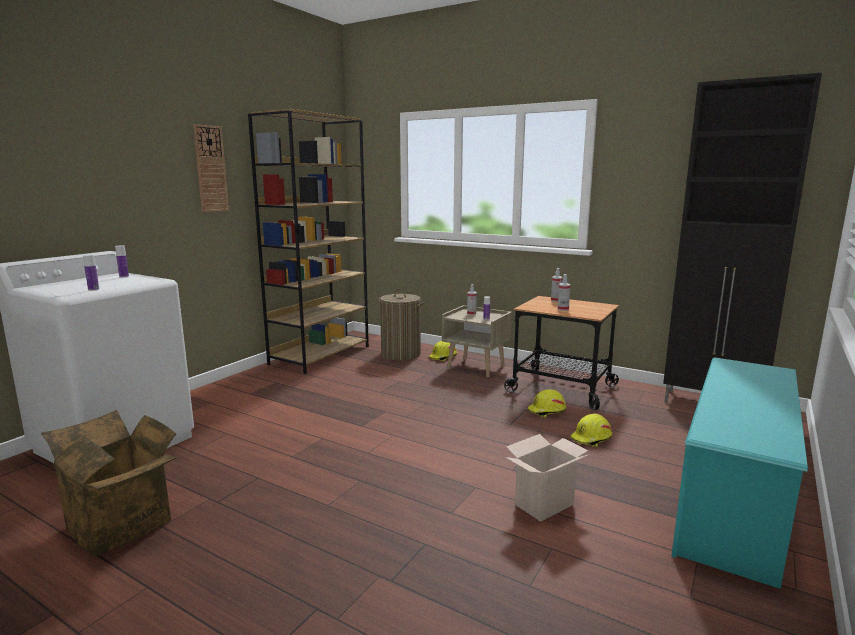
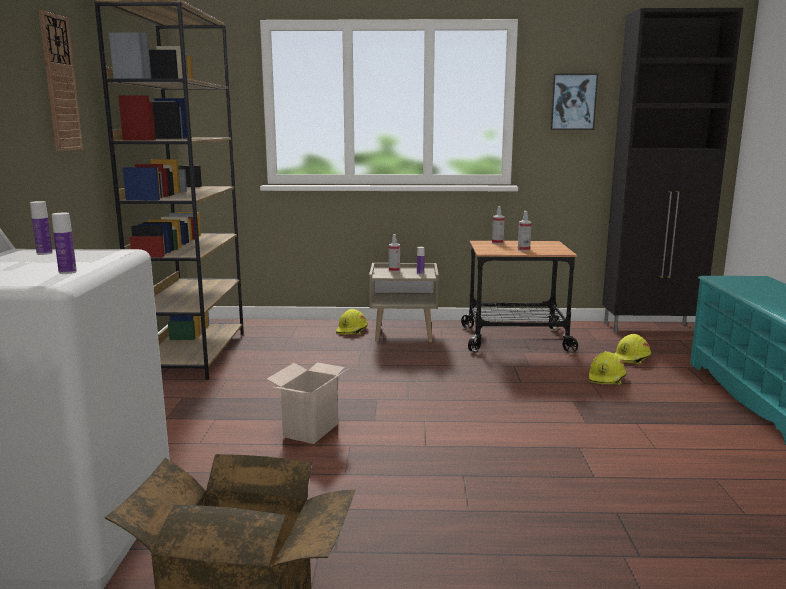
camera: 30 degrees left, 0 degrees up
laundry basket [378,288,424,361] -> none
cardboard box [505,434,588,522] -> cardboard box moved to [267,363,349,444]
yellow hard hat [528,389,566,418] -> yellow hard hat moved to [614,334,651,364]
none -> picture [550,73,598,130]

